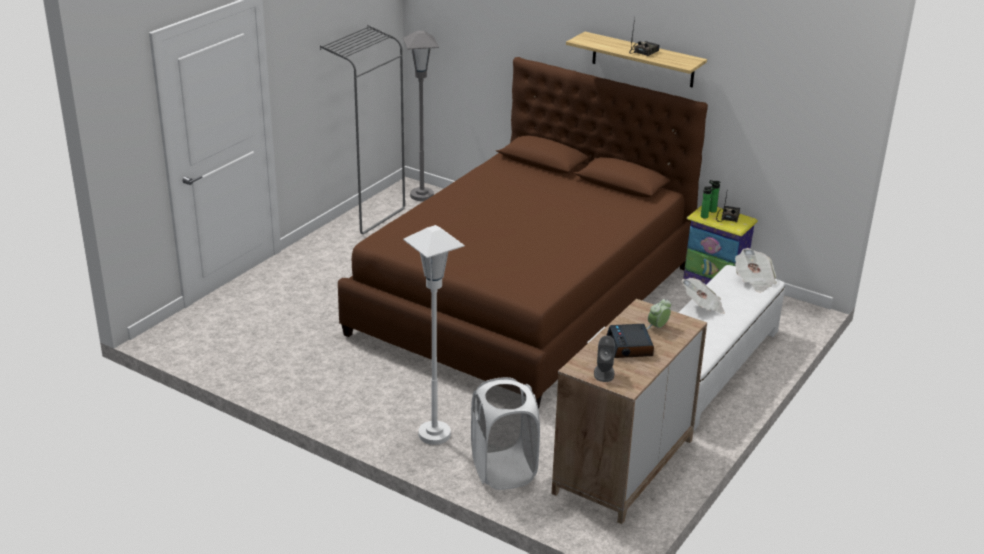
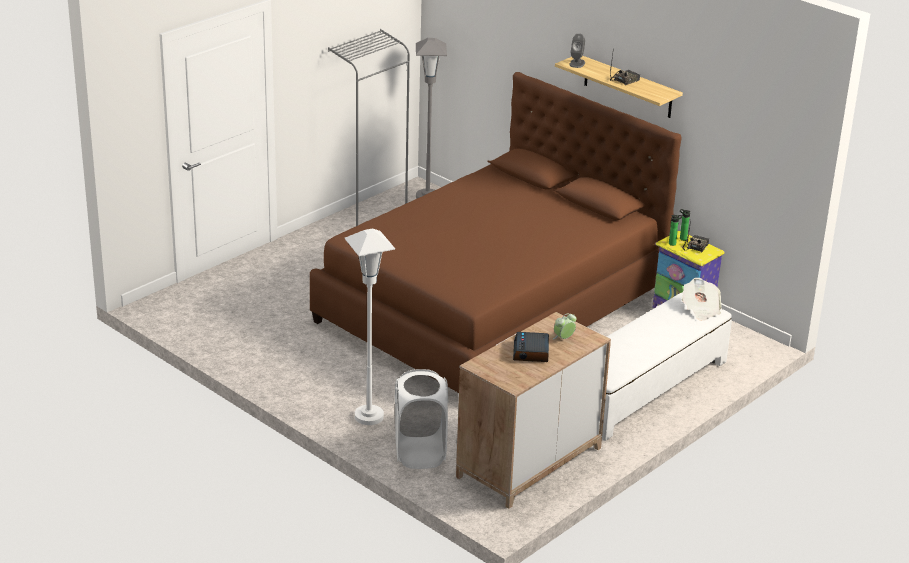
camera: 10 degrees right, 0 degrees up
grey speaker [594,336,615,382] -> grey speaker moved to [569,33,585,68]
newspaper [682,278,725,314] -> none

